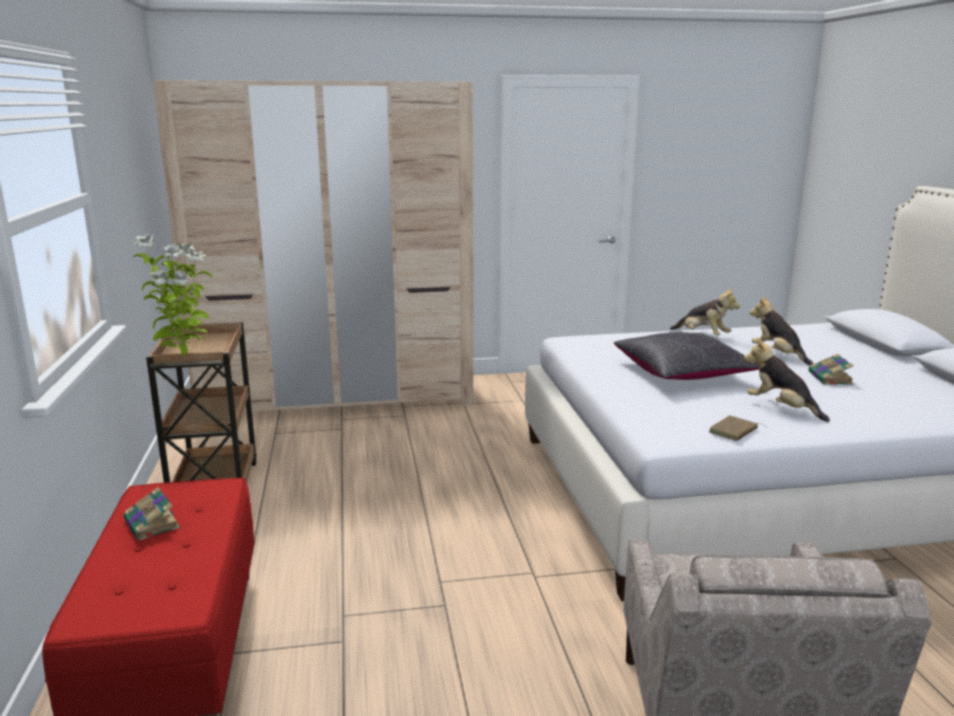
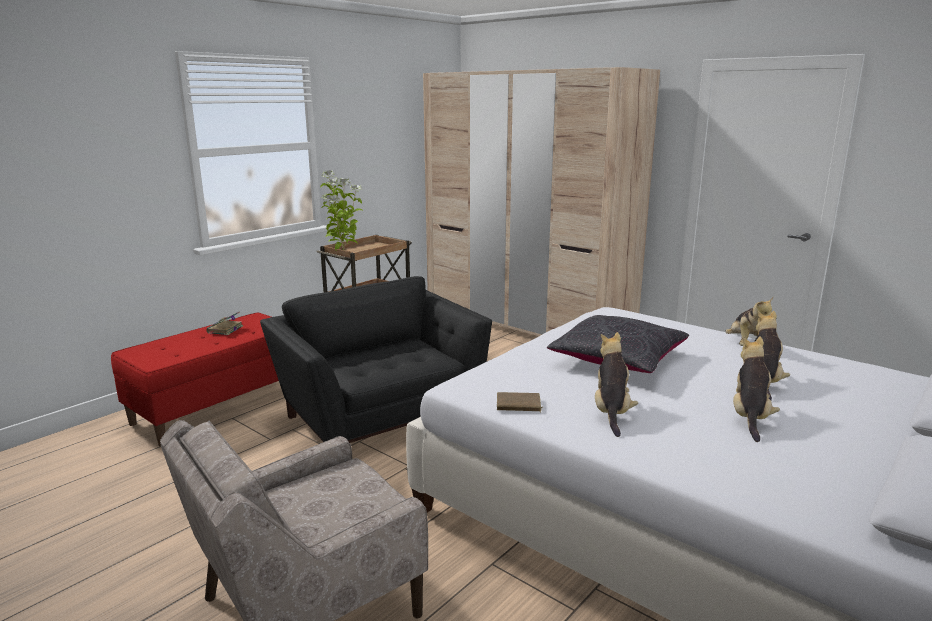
camera: 50 degrees right, 0 degrees up
book [808,354,854,385] -> plush toy [733,336,780,442]
none -> black armchair [260,276,492,443]

